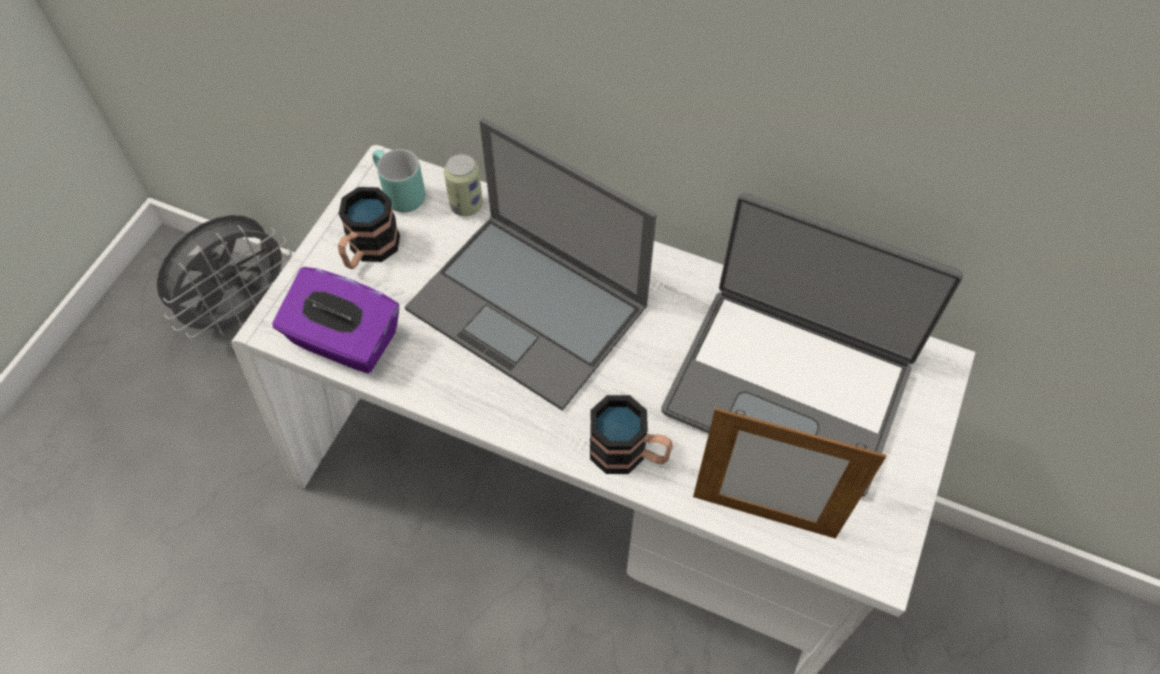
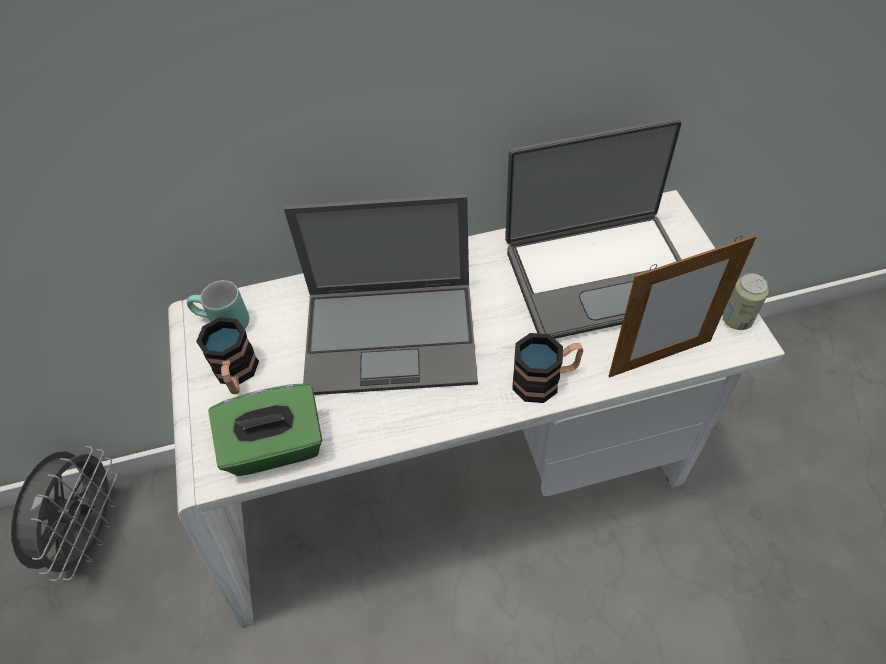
camera: 35 degrees left, 5 degrees down
purple tissue box [272,267,399,373] -> green tissue box [208,384,322,476]
can [444,154,483,216] -> can moved to [723,273,769,330]

